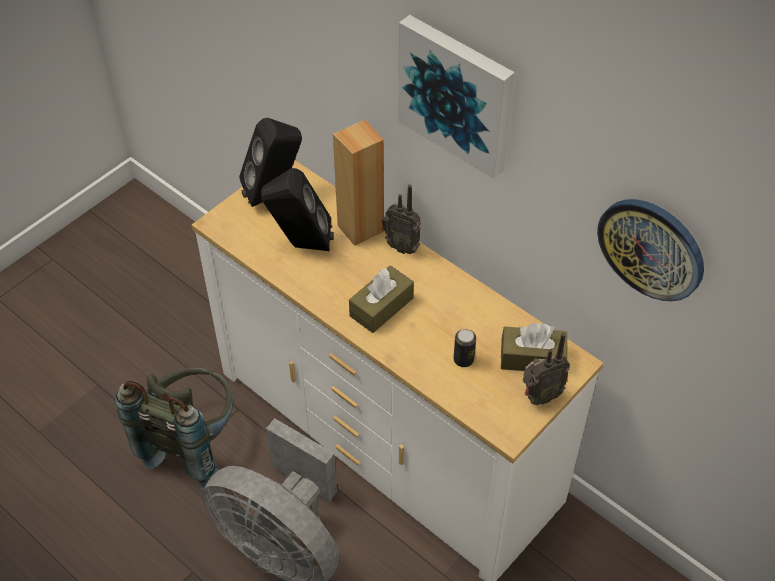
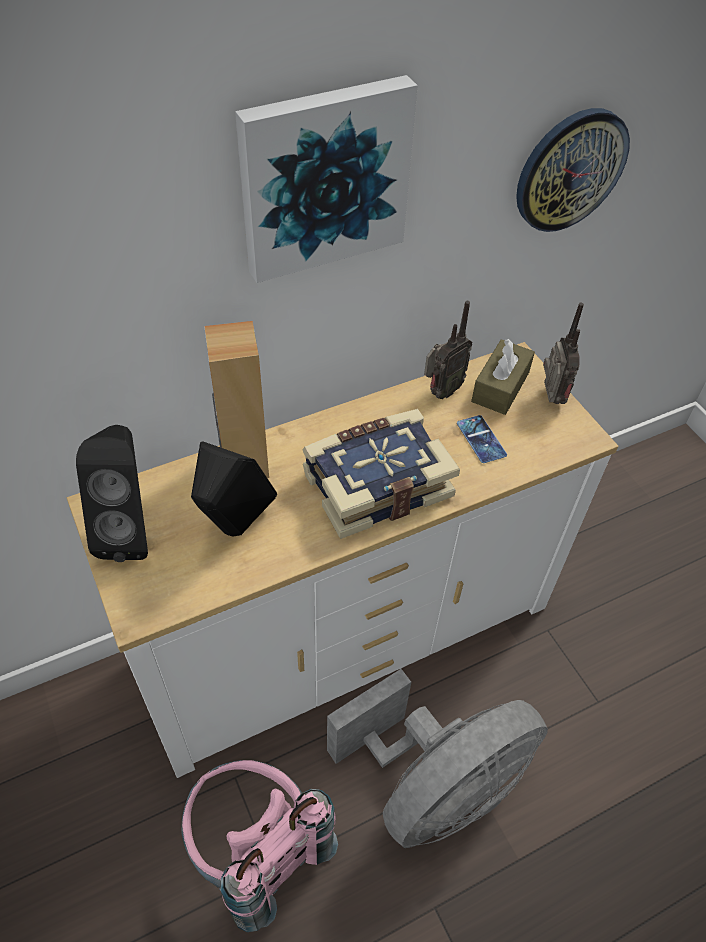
camera: 70 degrees left, 0 degrees up
grey backpack [115,368,234,490] -> pink backpack [181,760,338,932]
brown tissue box [349,265,414,333] -> book [302,409,460,539]
radio [382,184,421,254] -> radio moved to [424,301,473,399]
can [454,329,476,367] -> phone [457,415,507,463]

